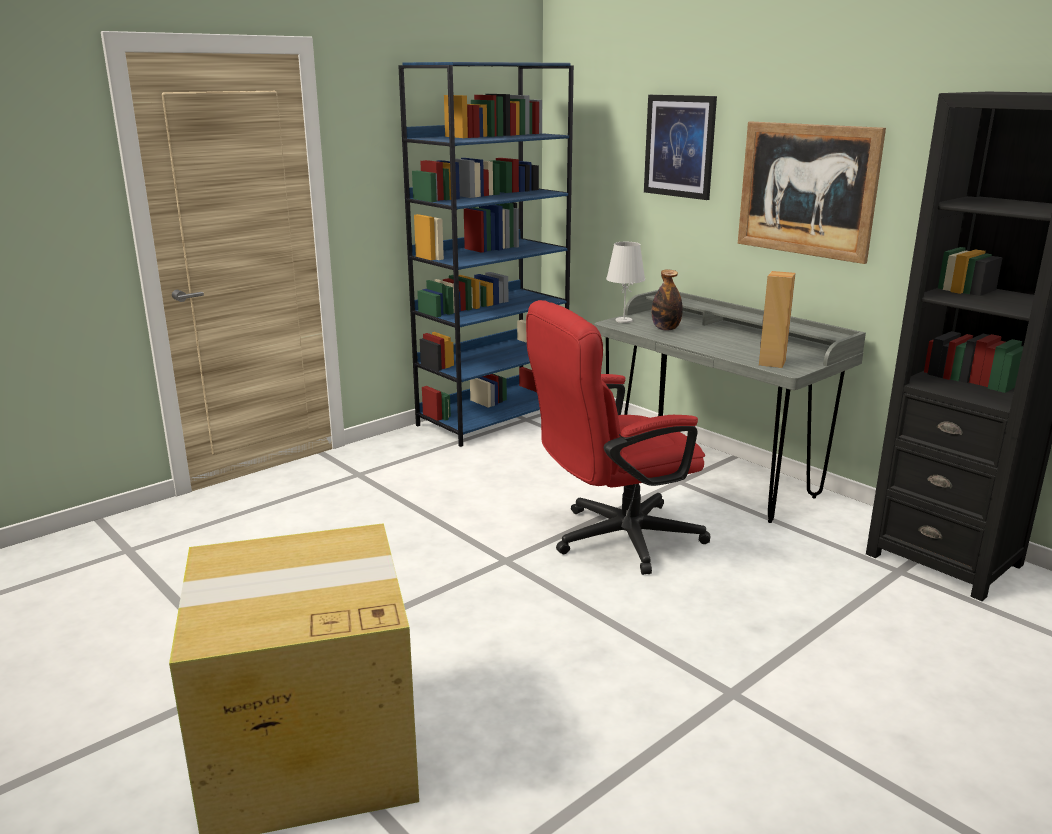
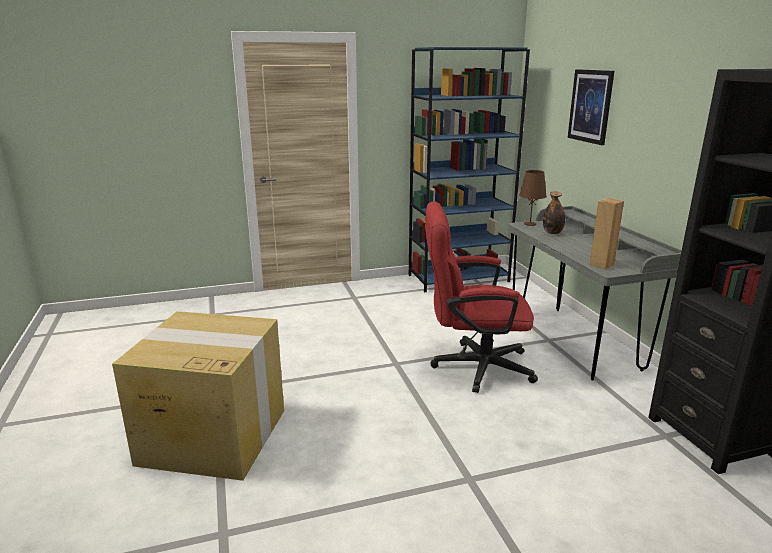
camera: 25 degrees right, 0 degrees up
white table lamp [606,242,645,323] -> brown table lamp [519,170,547,226]
picture [738,122,886,264] -> none

